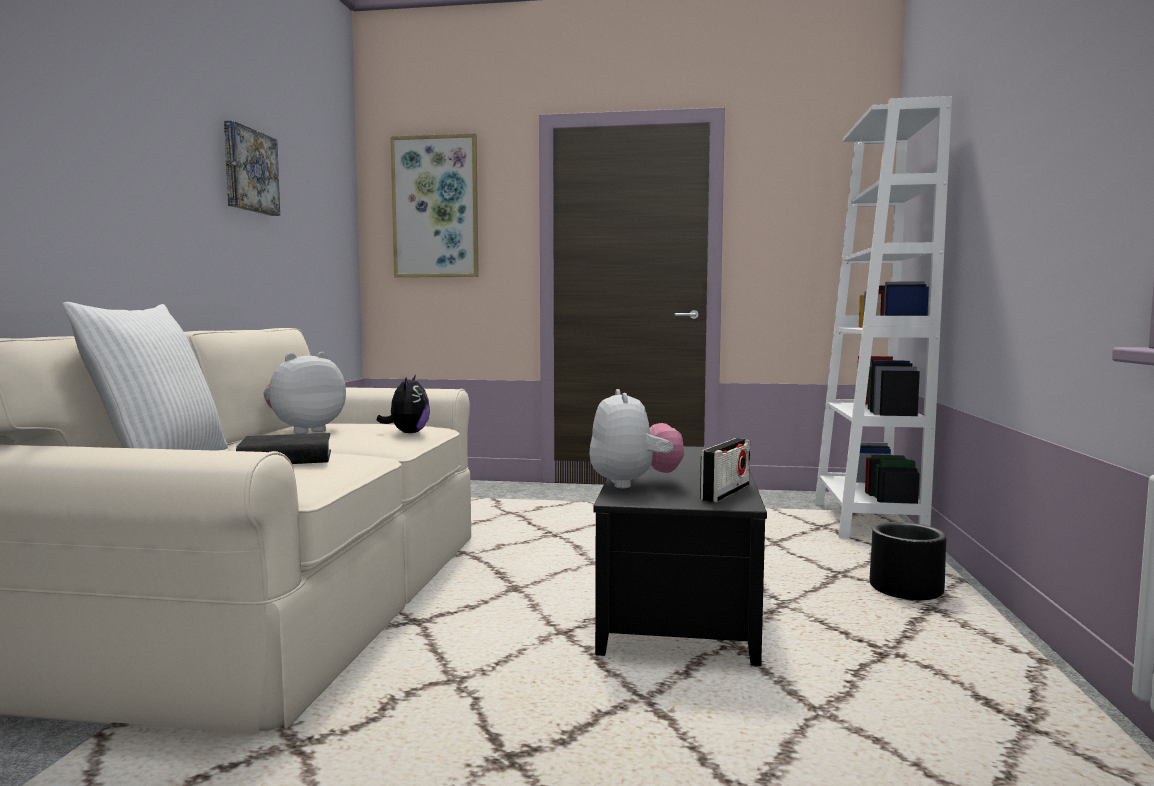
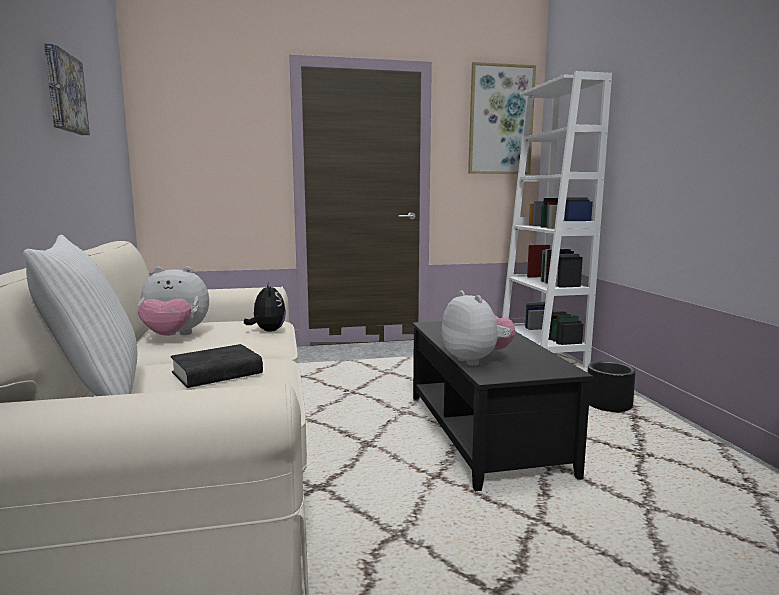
camera: 20 degrees left, 5 degrees up
plush toy [264,352,346,434] -> plush toy turned 120 degrees counterclockwise [137,266,209,336]
picture [390,133,479,278] -> picture moved to [468,62,536,174]
radio [700,438,750,503] -> none

